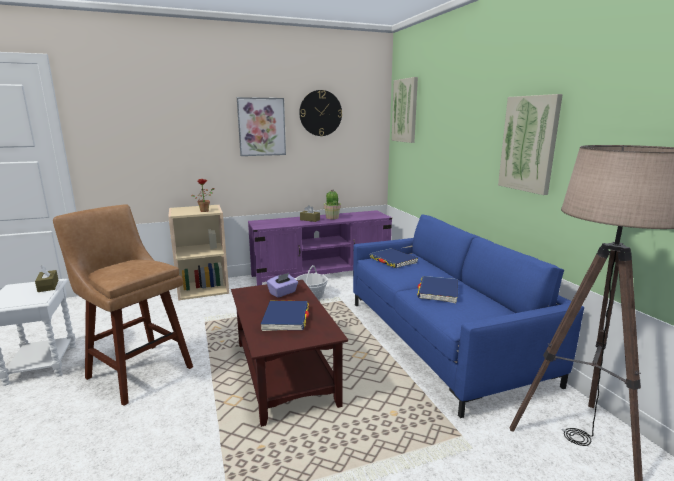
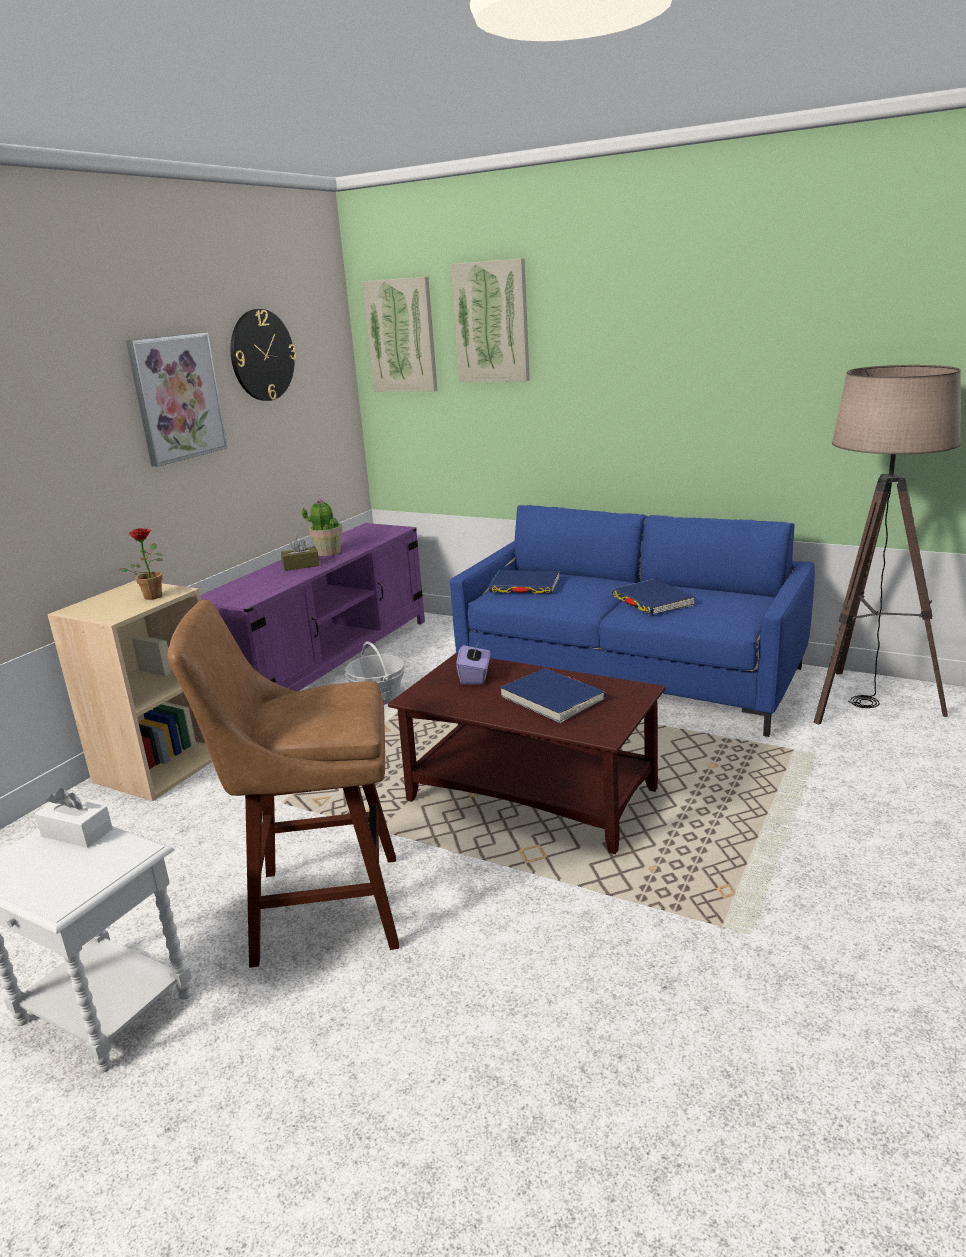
camera: 40 degrees left, 5 degrees up
brown tissue box [35,265,59,292] -> white tissue box [35,788,113,848]
picture [498,94,563,195] -> picture moved to [451,258,530,382]

